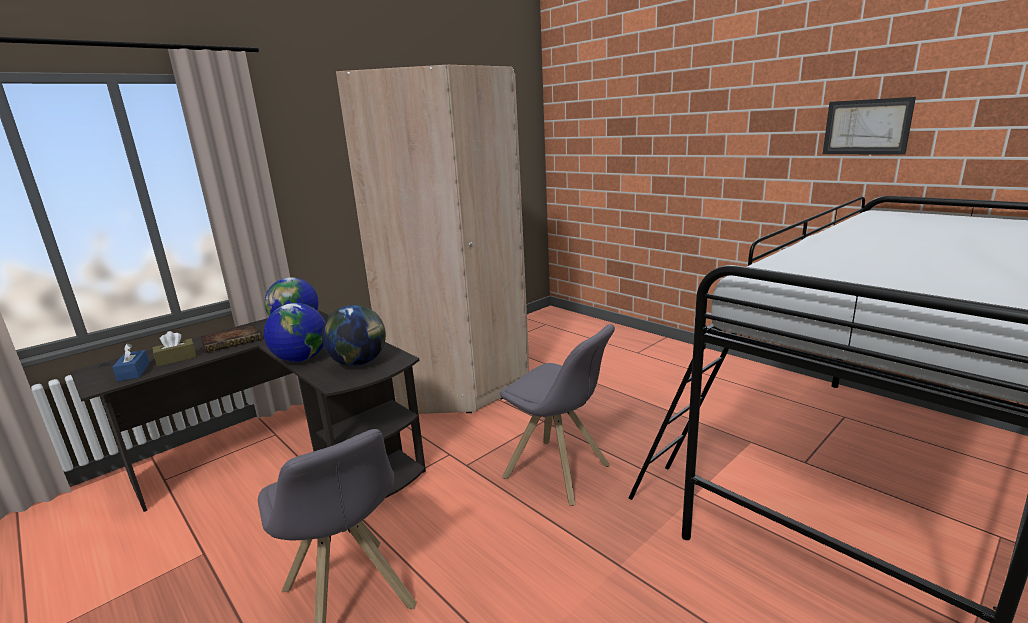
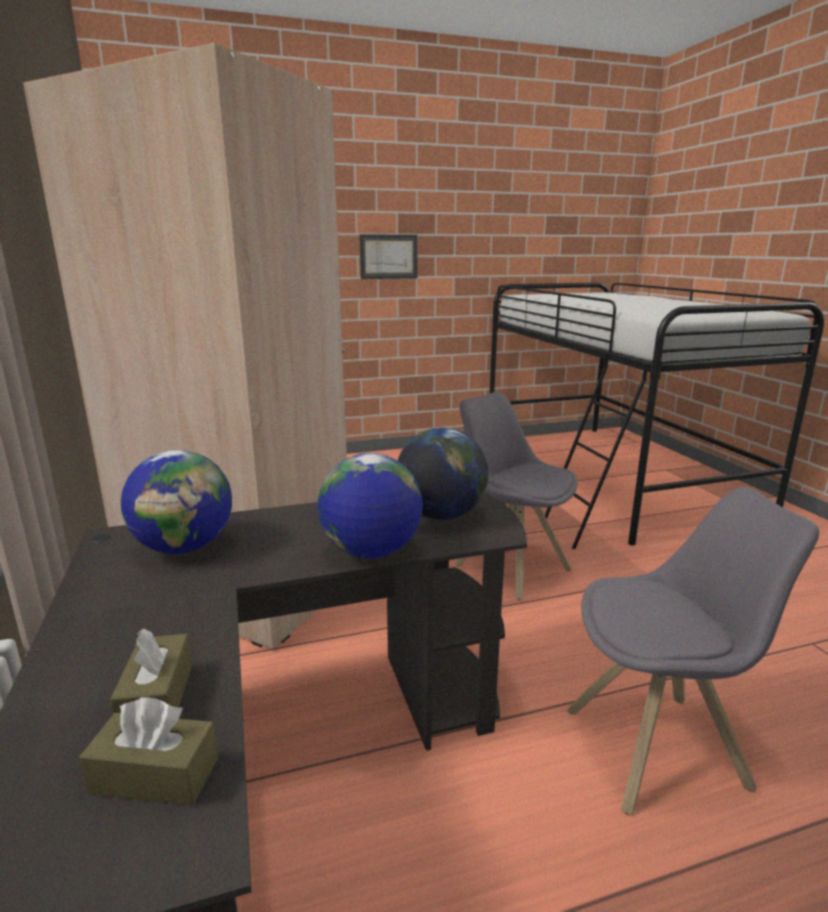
camera: 65 degrees left, 0 degrees up
blue tissue box [112,344,150,381] -> brown tissue box [79,697,219,805]
book [200,325,262,353] -> none
grey chair [500,324,615,506] -> grey chair turned 105 degrees counterclockwise [455,392,578,600]
picture [823,97,916,155] -> picture moved to [359,234,418,279]

